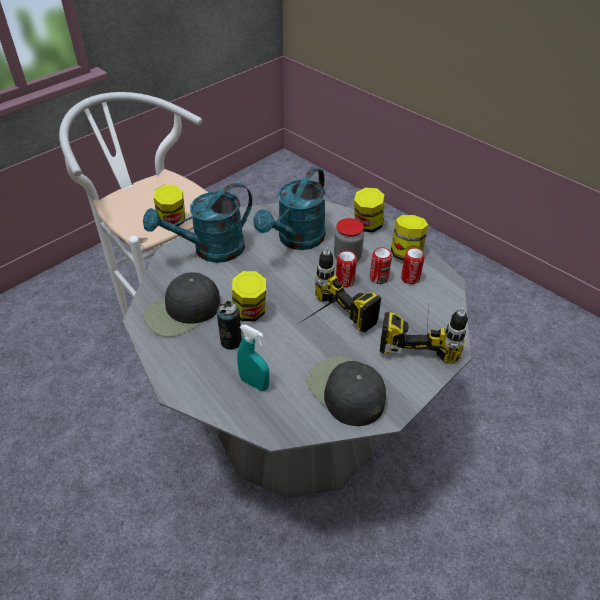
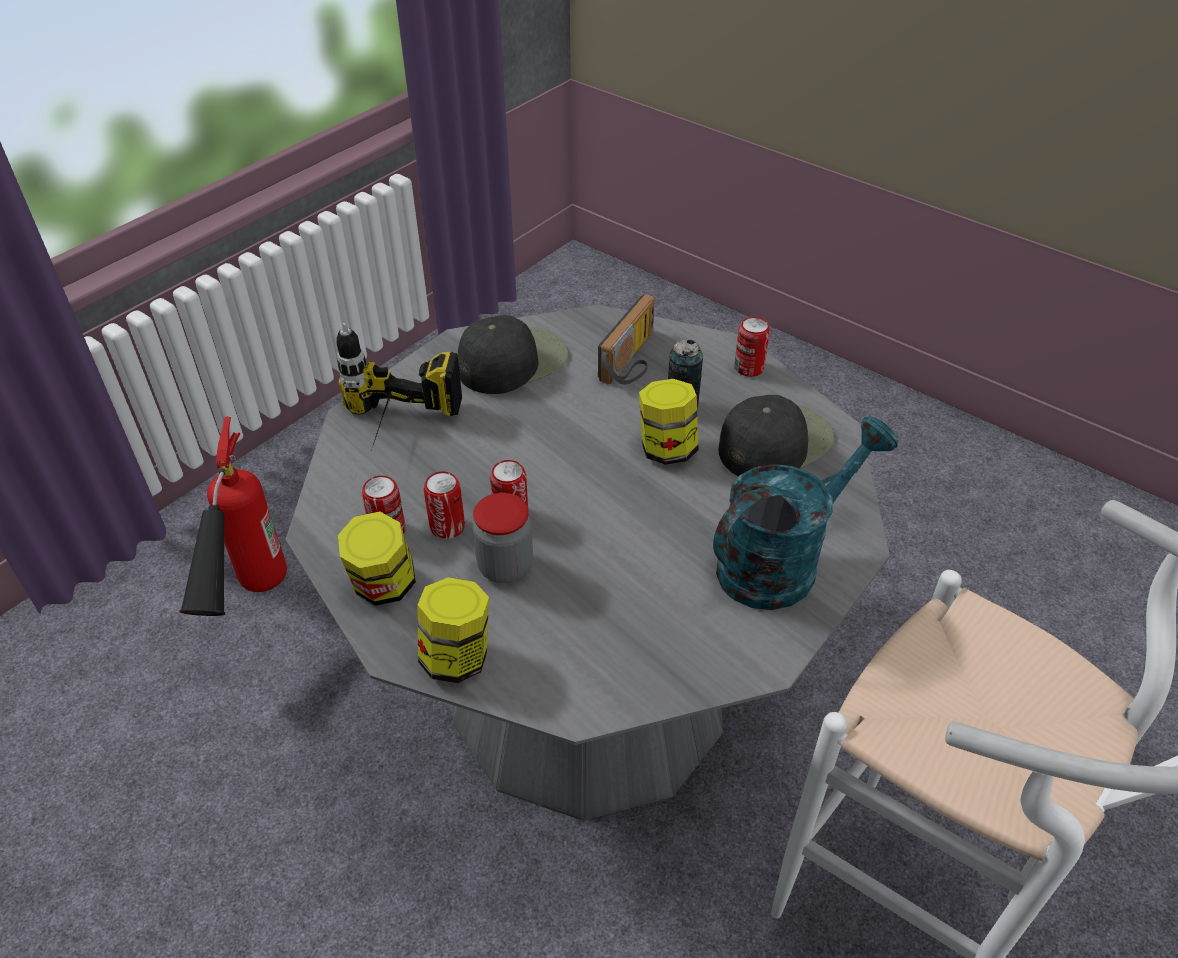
camera: 175 degrees right, 0 degrees up
jar [154,185,185,226] -> none
turquoise spray bottle [237,325,270,391] -> radio [598,294,655,385]
turquoise watering can [253,167,326,250] -> none
power drill [295,248,381,332] -> none
black cap [307,356,386,426] -> black cap turned 90 degrees counterclockwise [458,315,569,394]
none -> fire extinguisher [179,416,287,616]
none -> can [734,317,770,377]

